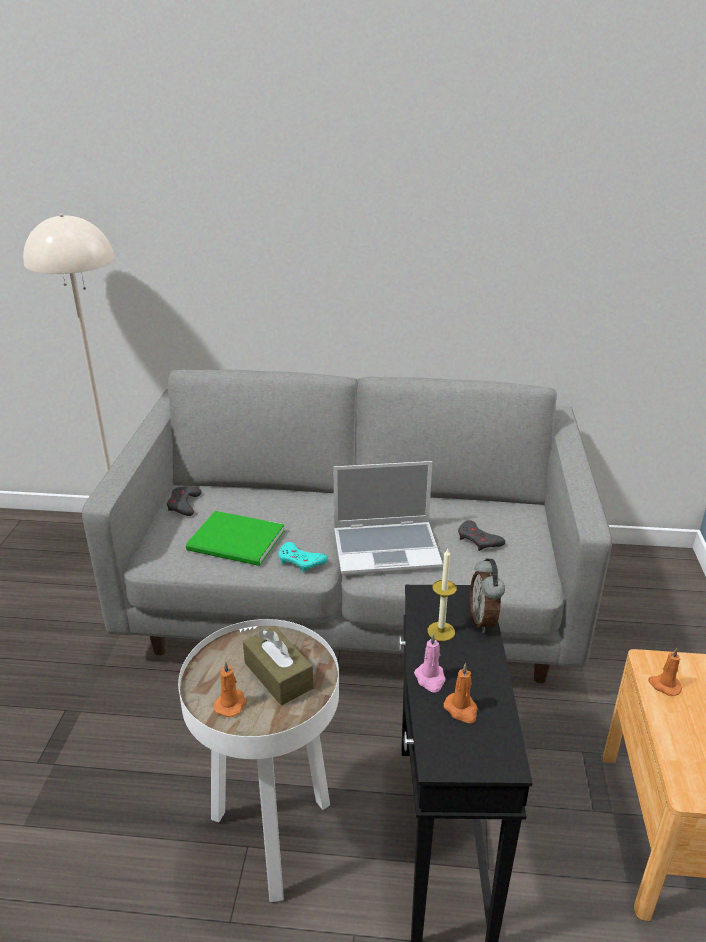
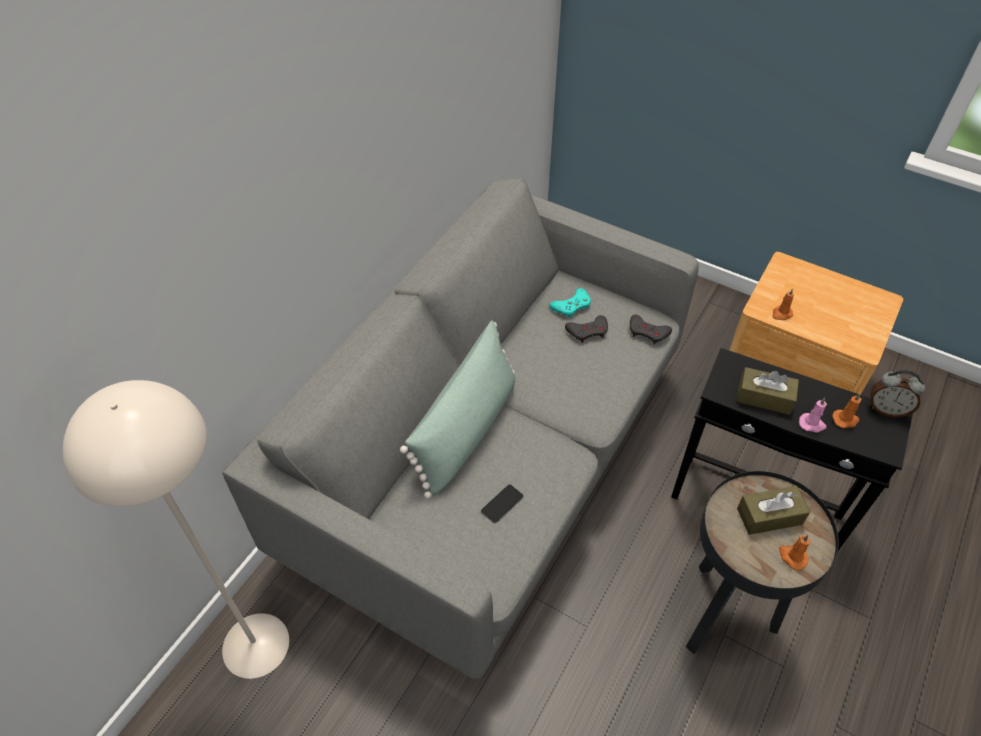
camera: 65 degrees left, 20 degrees up
grey game controller [167,486,202,516] -> grey game controller moved to [630,314,672,345]
white side table [178,619,339,902] -> black side table [686,471,839,654]
green book [186,511,285,566] -> phone [481,484,523,523]
turquoise game controller [278,542,328,573] -> turquoise game controller moved to [549,288,591,318]
laptop [333,461,443,575] -> none
candle [428,548,457,641] -> brown tissue box [736,367,799,415]
alarm clock [470,558,505,633] -> alarm clock moved to [871,370,925,418]
none -> green pillow [400,321,515,499]

